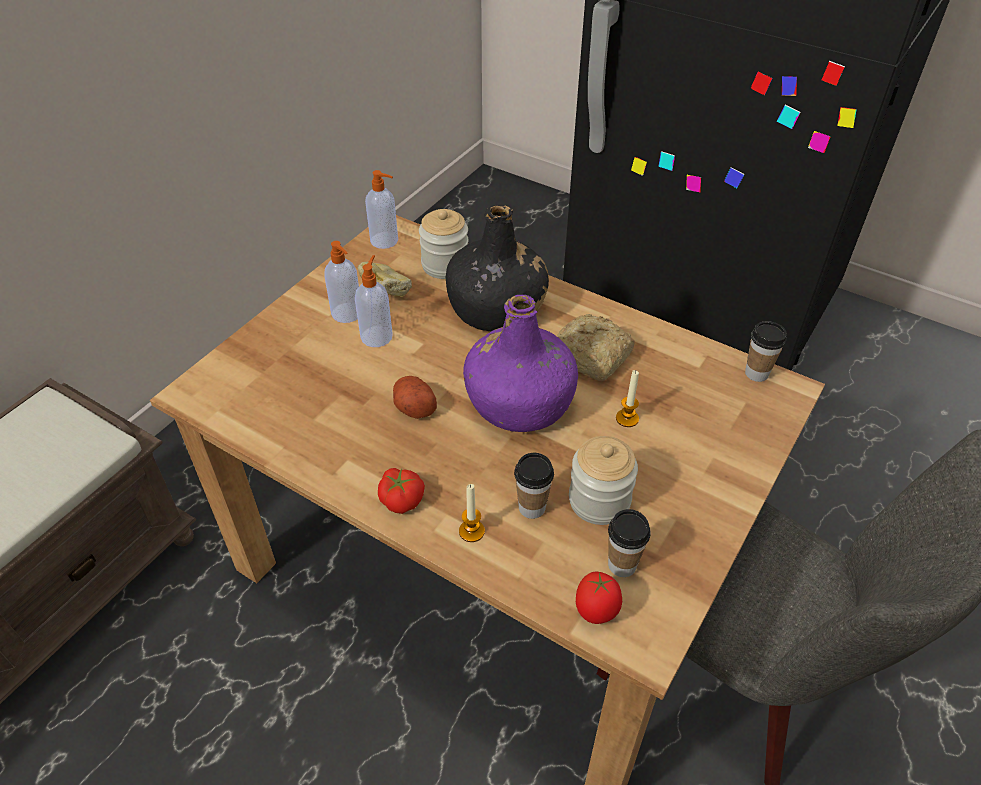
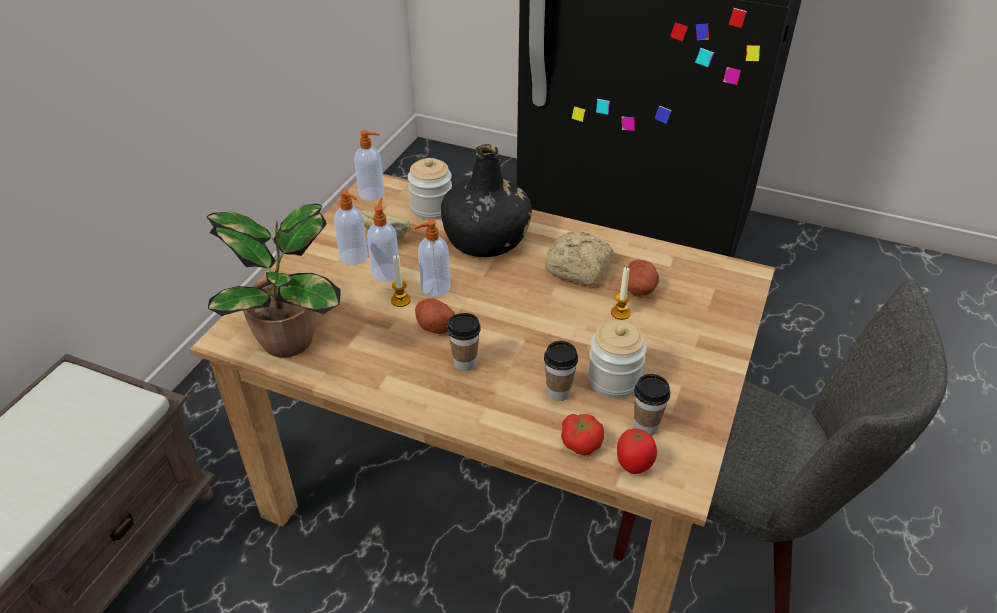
camera: 10 degrees left, 5 degrees down
tomato [378,468,425,514] -> tomato moved to [561,414,604,455]
candle [459,484,485,542] -> candle moved to [391,255,411,307]
purple bottle [463,295,578,432] -> none
cup [745,321,787,382] -> cup moved to [447,313,481,371]
none -> potted plant [207,204,341,358]
none -> soap dispenser [414,219,450,297]
none -> potato [627,259,659,296]

